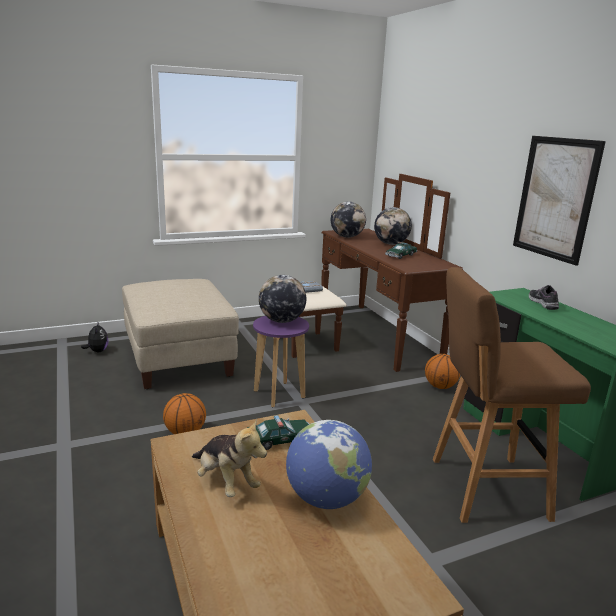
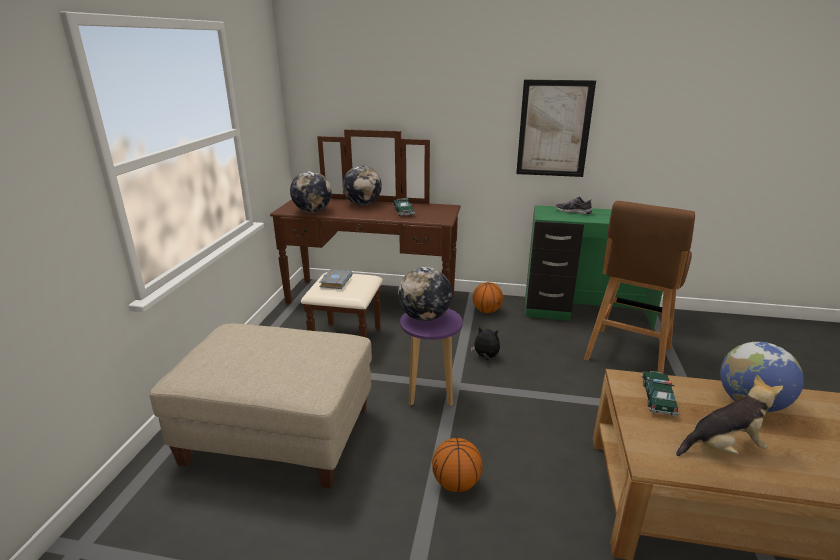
camera: 55 degrees left, 5 degrees up
plush toy [81,321,109,352] -> plush toy moved to [470,327,500,361]

